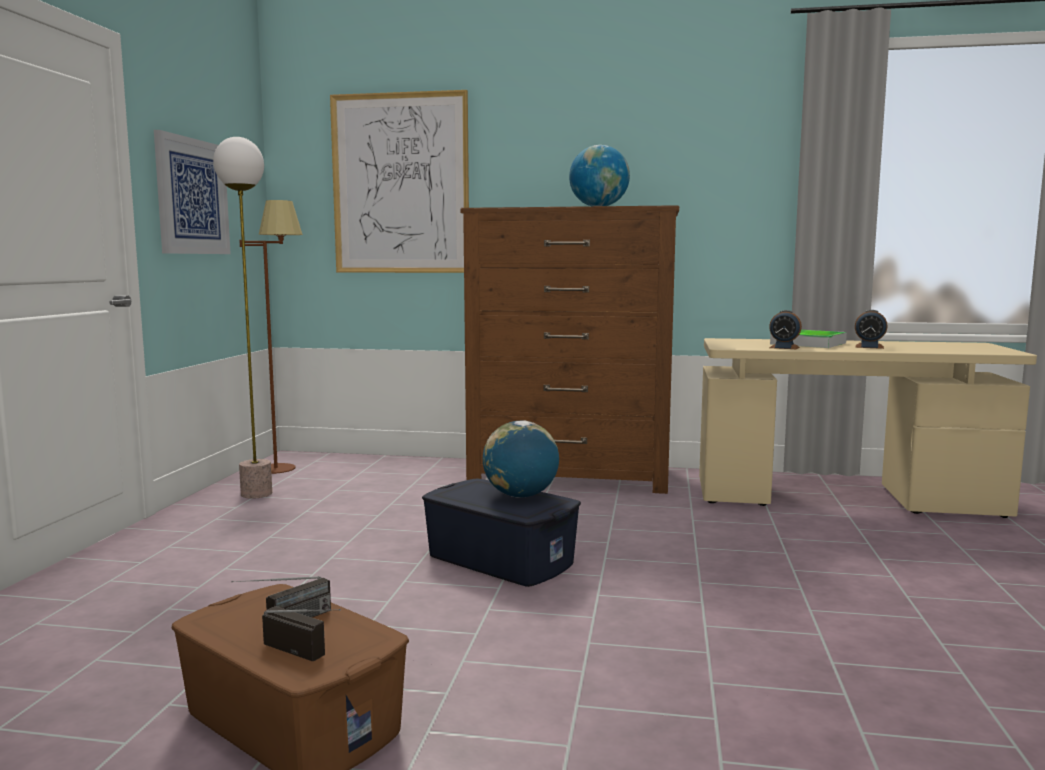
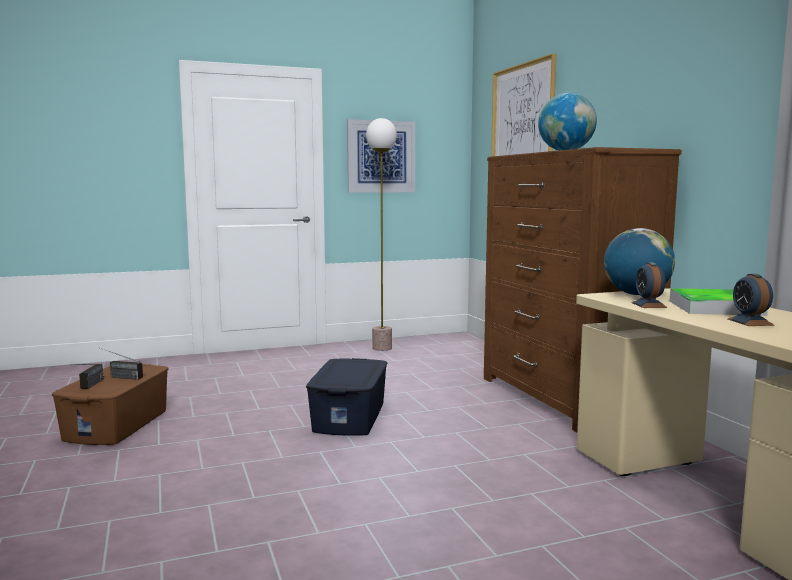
camera: 60 degrees right, 0 degrees up
brown floor lamp [239,200,303,474] -> none
globe [483,421,559,498] -> globe moved to [604,228,675,295]

